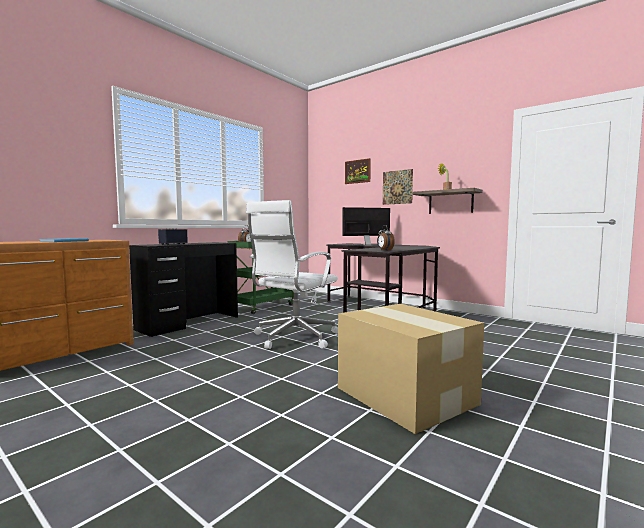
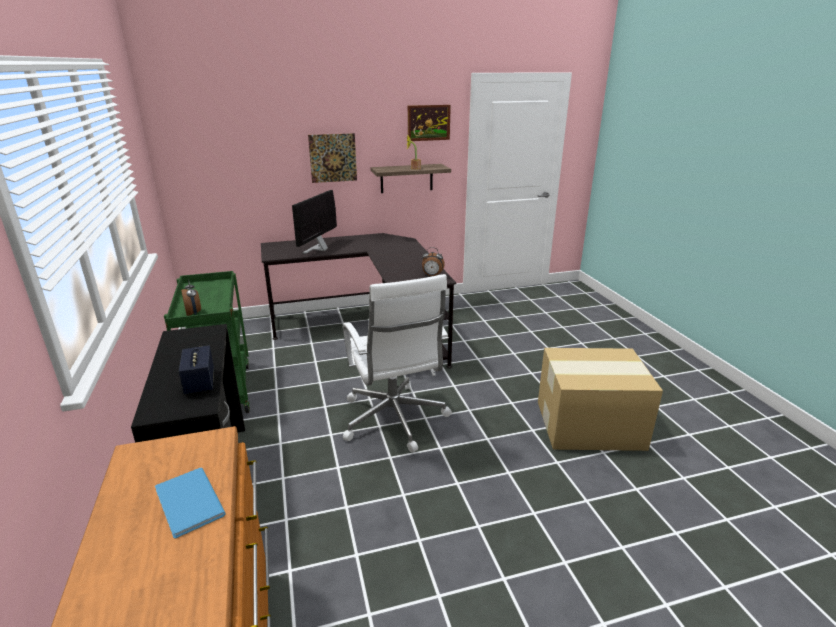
camera: 55 degrees left, 20 degrees up
picture [345,158,371,184] -> picture moved to [408,105,451,141]

